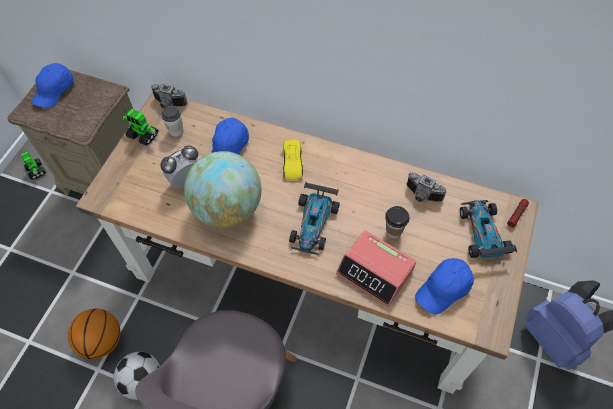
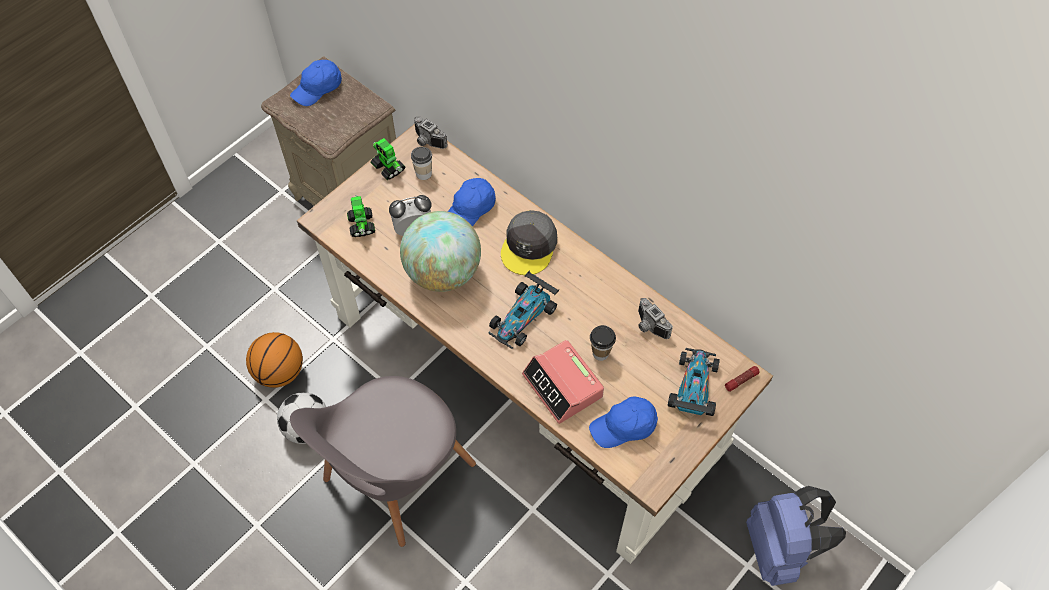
camera: 20 degrees right, 0 degrees up
toy robot [21,152,46,180] -> toy robot moved to [347,195,375,237]
yellow toy car [283,140,303,180] -> grey cap [501,210,557,275]

